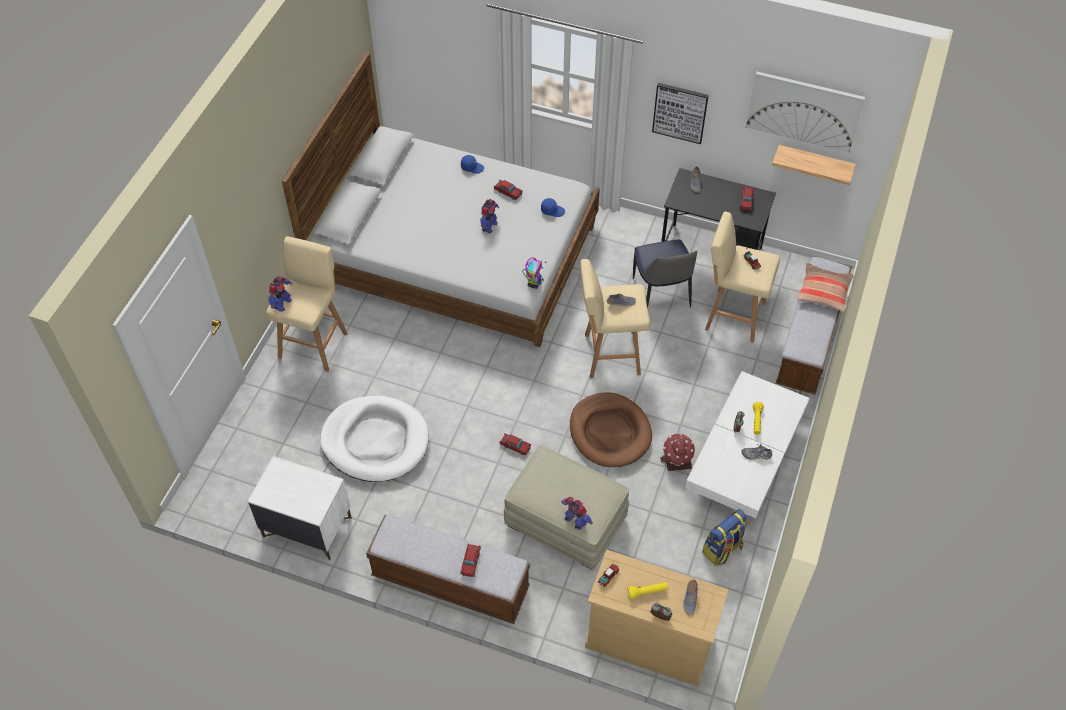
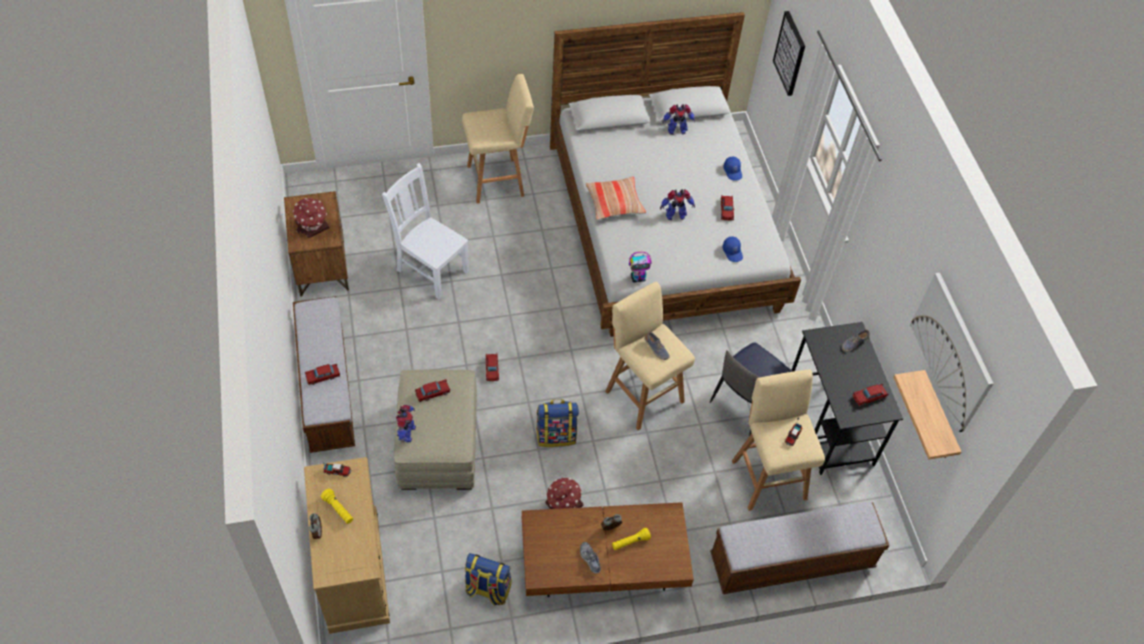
camera: 55 degrees right, 0 degrees up
white nightstand [247,456,352,560] -> brown nightstand [284,191,349,297]
toy robot [268,276,292,312] -> toy robot moved to [662,104,695,135]
white dog bed [320,396,429,482] -> white chair [382,163,469,299]
brown dog bed [570,392,652,467] -> backpack [536,399,579,447]
picture [652,83,709,144] -> picture moved to [773,11,805,96]
shoe [683,580,698,616] -> none
white coffee table [685,371,810,518] -> brown coffee table [522,502,694,597]
pillow [797,263,853,312] -> pillow moved to [586,177,646,220]
none -> toy house [293,198,329,238]
none -> red toy car [415,379,450,402]

